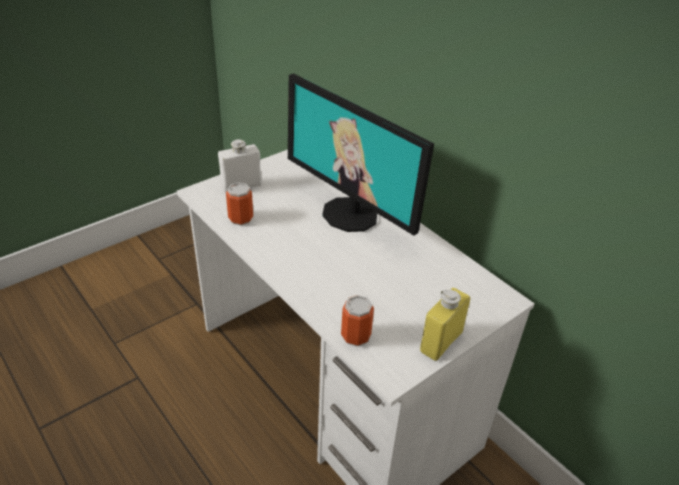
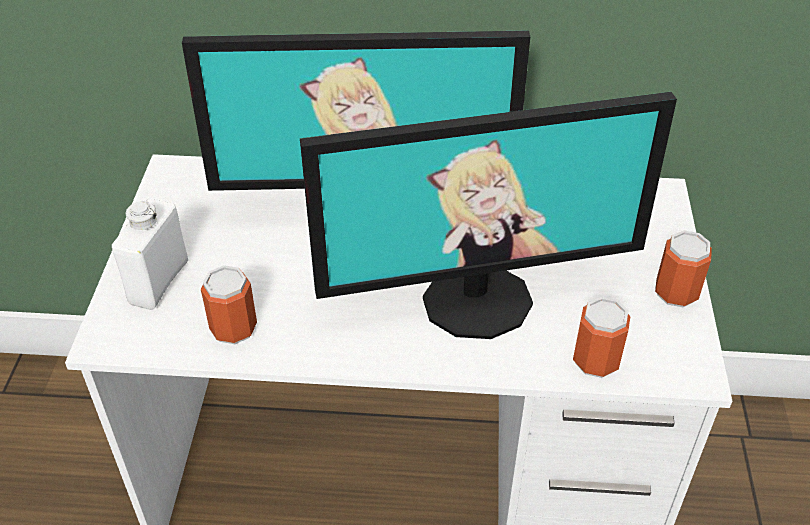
camera: 45 degrees left, 5 degrees up
yellow bottle [420,288,470,361] -> can [655,230,712,307]
none -> monitor [300,92,677,339]

